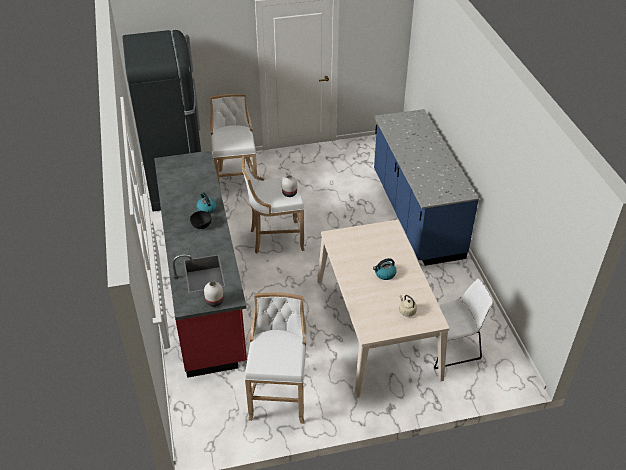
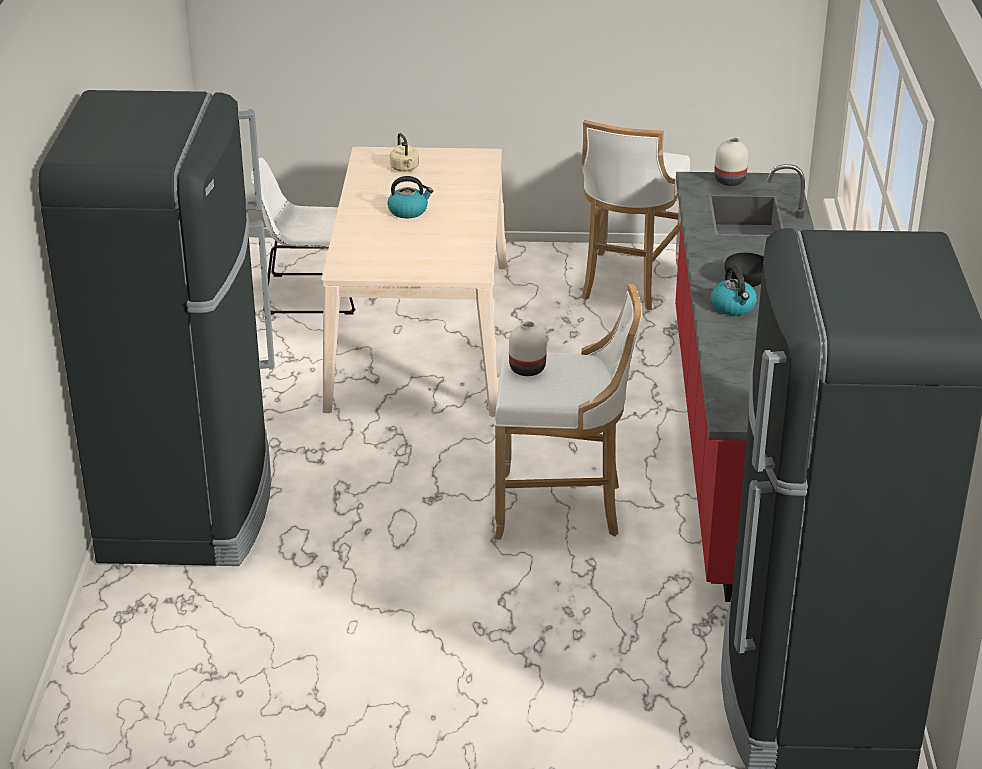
camera: 165 degrees left, 10 degrees down
white stool [210,94,257,186] -> none
blue counter [374,109,479,266] -> black fridge [38,90,275,566]

